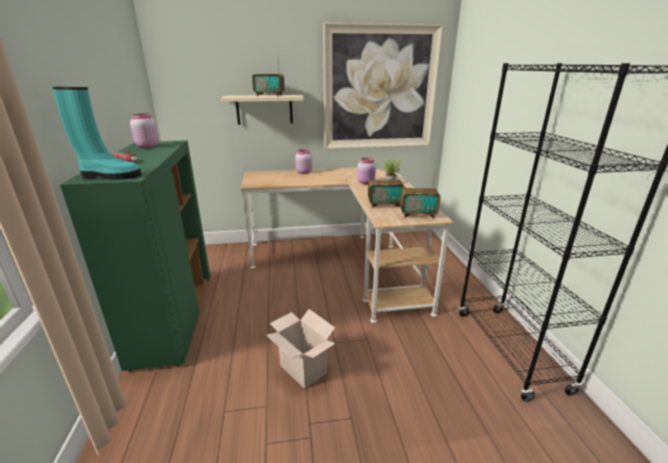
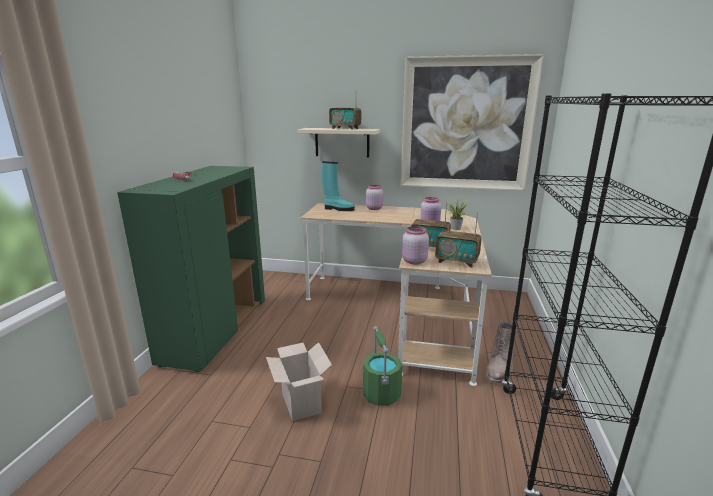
camera: 20 degrees right, 5 degrees down
turquoise boot [52,87,142,180] -> turquoise boot moved to [322,161,354,211]
pink jar [130,114,159,148] -> pink jar moved to [402,226,429,265]
none -> green bucket [363,326,403,406]
none -> brown boot [486,322,514,383]

